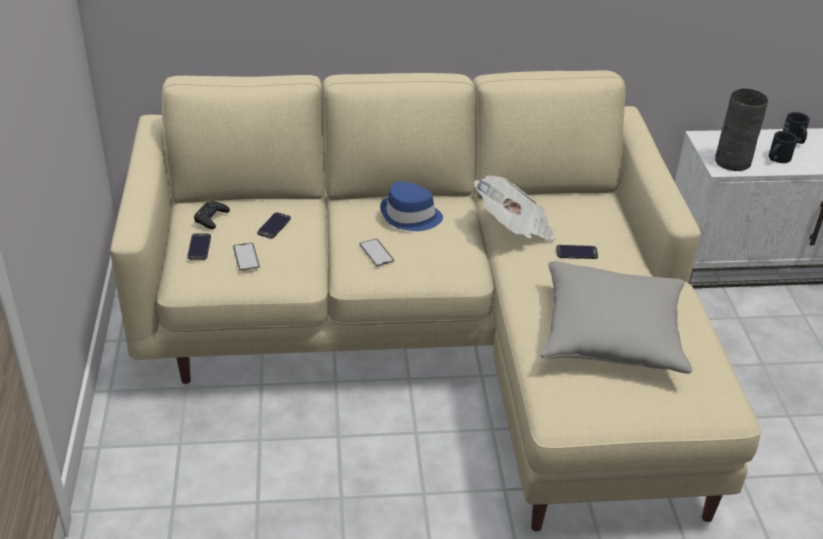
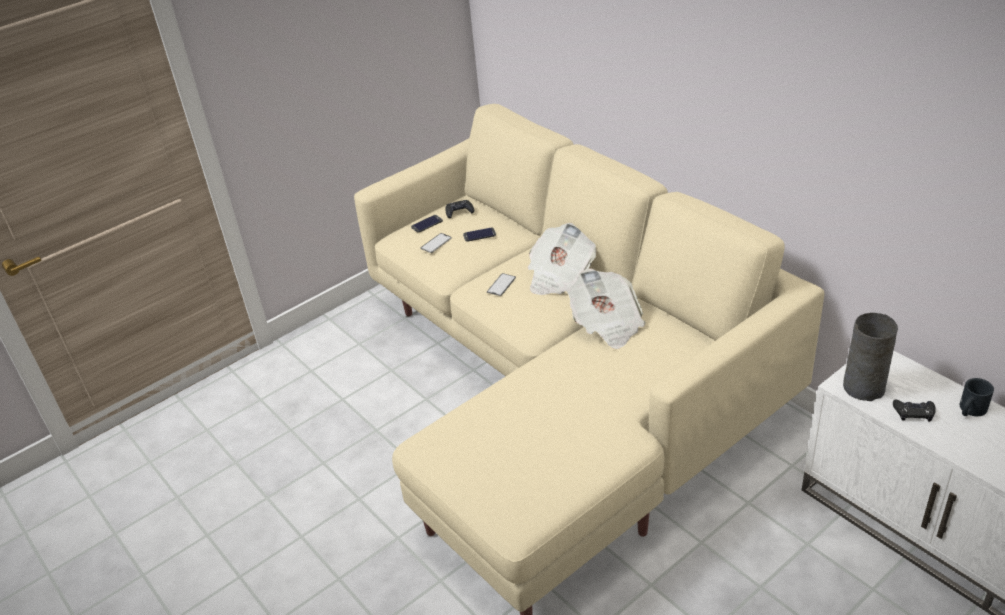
camera: 60 degrees right, 0 degrees up
blue hat [380,181,443,231] -> newspaper [528,223,597,295]
grey pillow [540,261,692,374] -> none
phone [556,245,598,259] -> none
black mug [769,131,798,163] -> black game controller [893,399,936,422]

